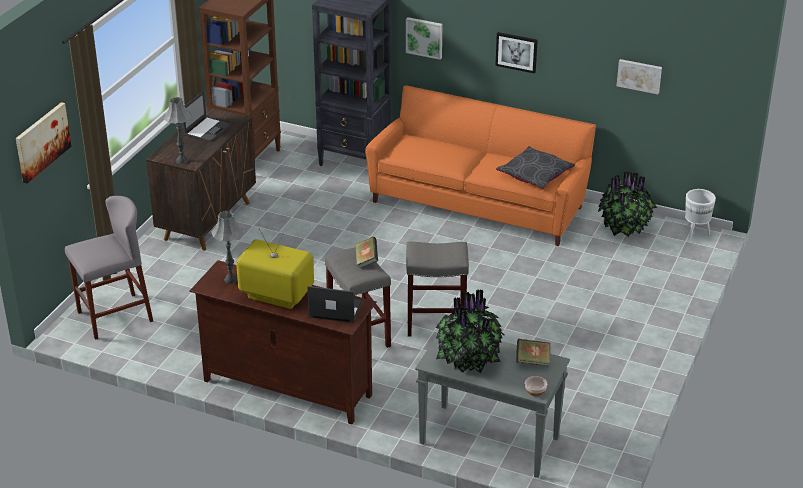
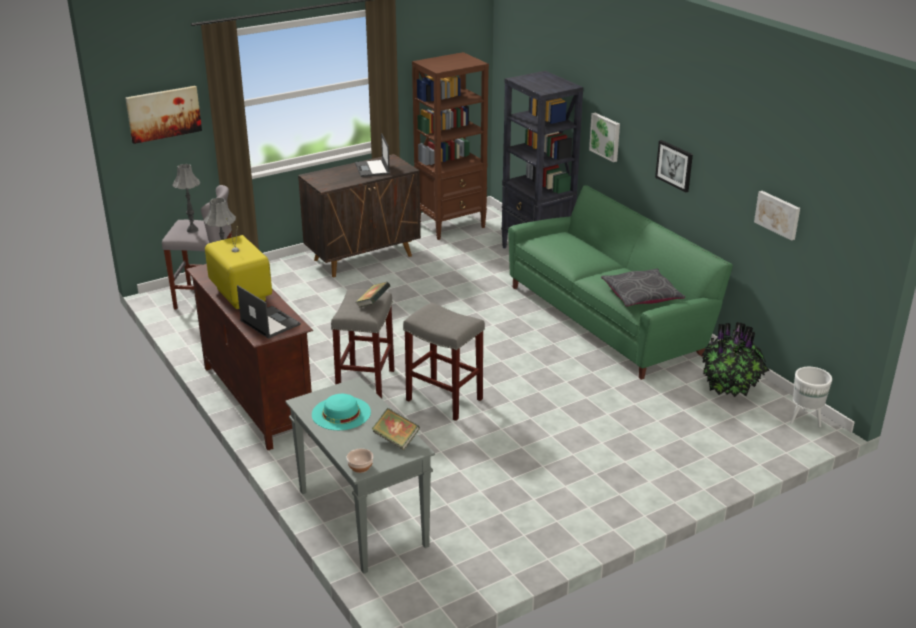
camera: 35 degrees right, 5 degrees down
grey table lamp [164,97,192,164] -> grey table lamp moved to [172,164,200,233]
laptop [183,91,231,142] -> laptop turned 105 degrees clockwise [355,133,390,177]
orange sofa [365,85,596,246] -> green sofa [508,185,733,380]
potted plant [436,289,504,373] -> turquoise hat [312,394,371,430]

